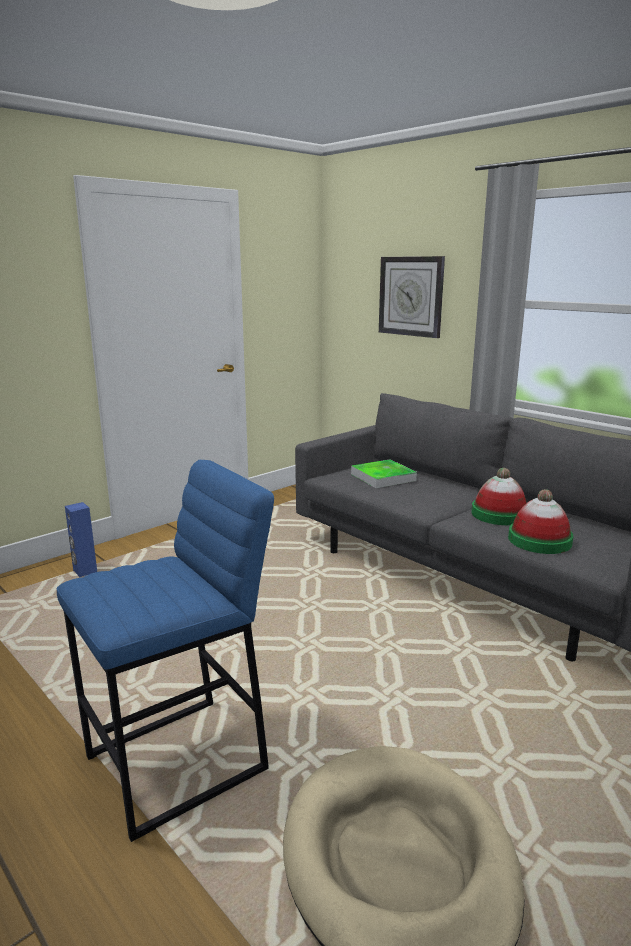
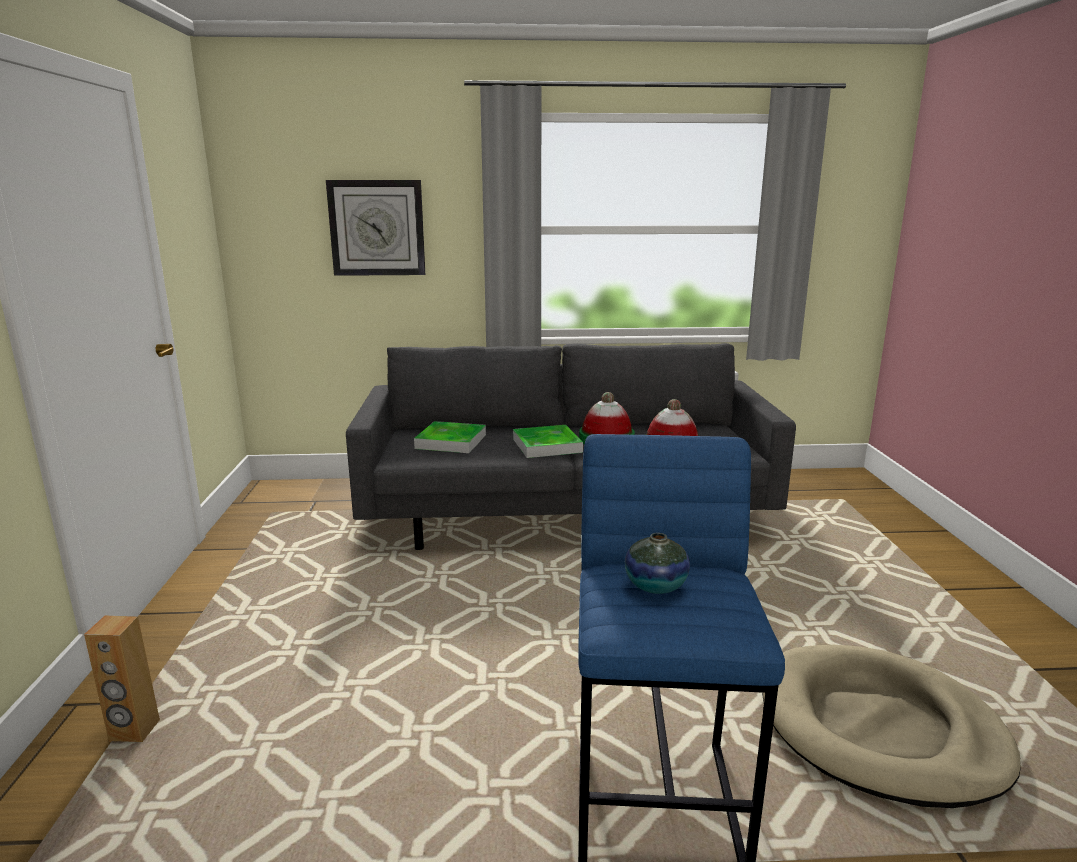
camera: 50 degrees left, 0 degrees up
blue speaker [65,502,97,577] -> brown speaker [84,616,160,742]
none -> tray [513,425,583,458]
none -> vase [625,533,690,594]

